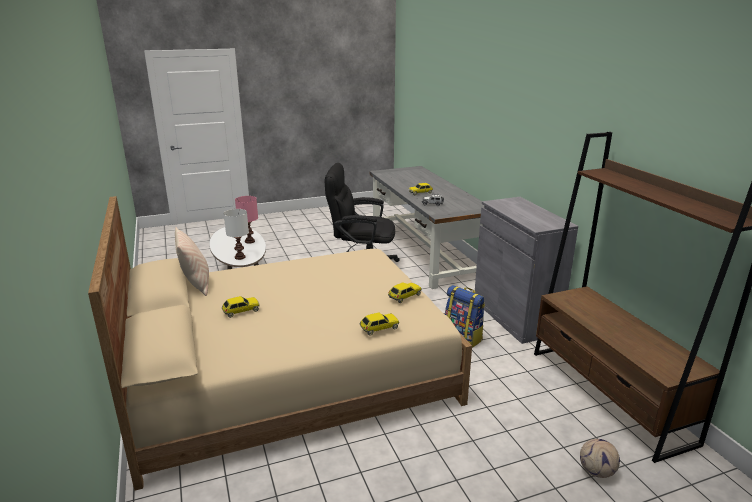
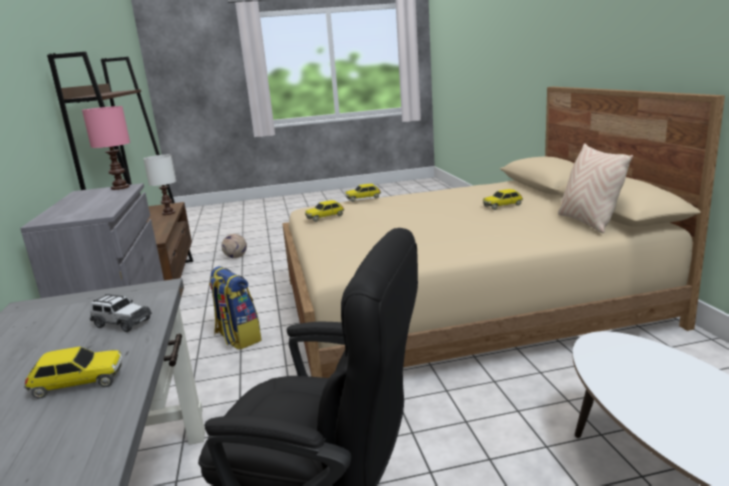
camera: 170 degrees left, 5 degrees down
white table lamp [224,209,249,260] -> white table lamp moved to [143,155,176,215]
pink table lamp [235,196,258,244] -> pink table lamp moved to [82,106,130,190]

